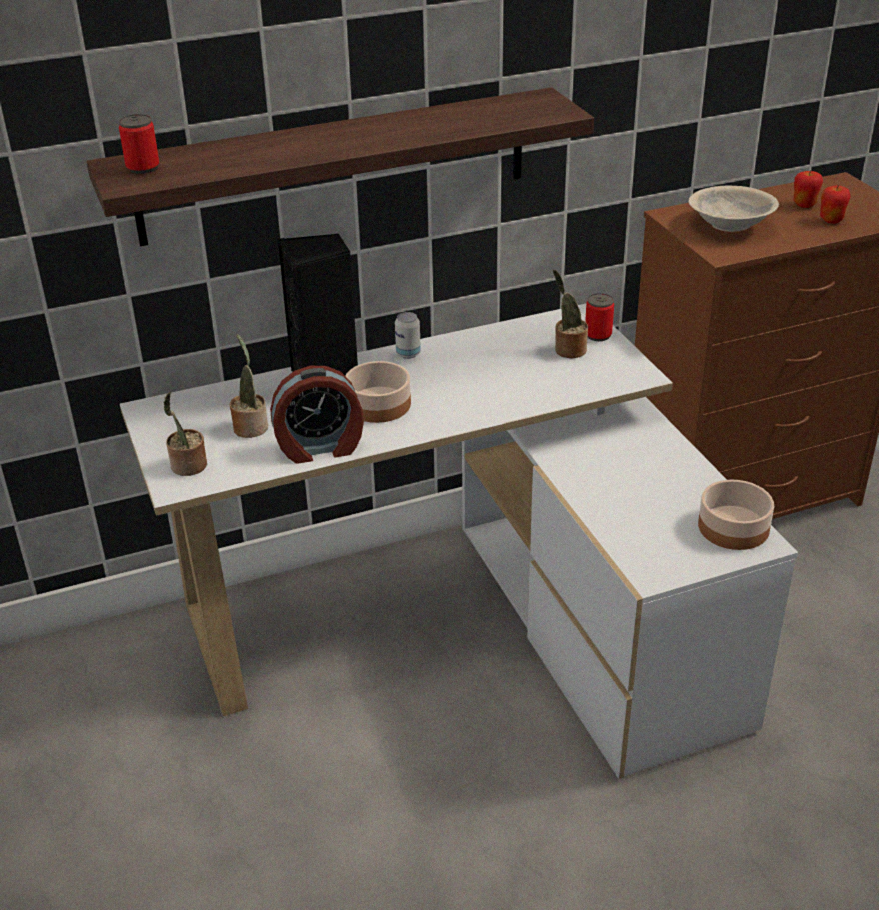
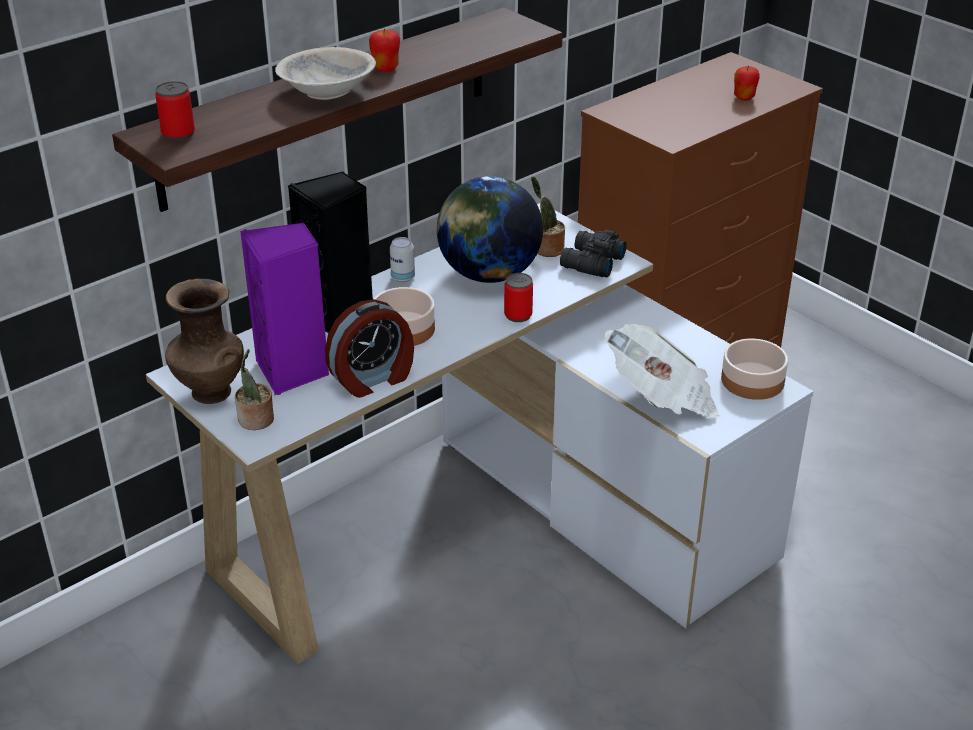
camera: 20 degrees left, 0 degrees up
potted plant [230,334,268,438] -> purple speaker [240,223,329,395]
can [585,293,614,341] -> can moved to [504,273,533,322]
beige bowl [688,186,779,232] -> beige bowl moved to [275,47,376,100]
apple [794,170,823,208] -> apple moved to [369,28,400,72]
none -> brown vase [165,279,244,404]
none -> globe [437,176,543,283]
none -> black binoculars [560,230,627,277]
none -> newspaper [605,324,719,418]

